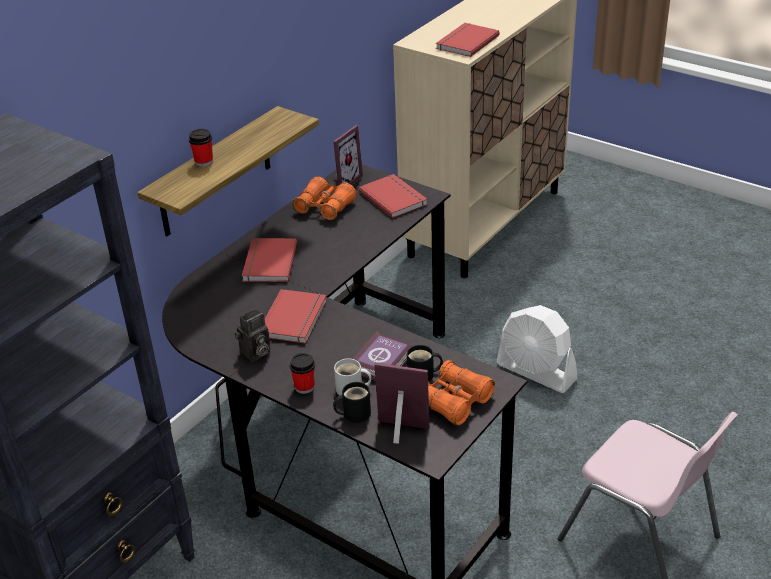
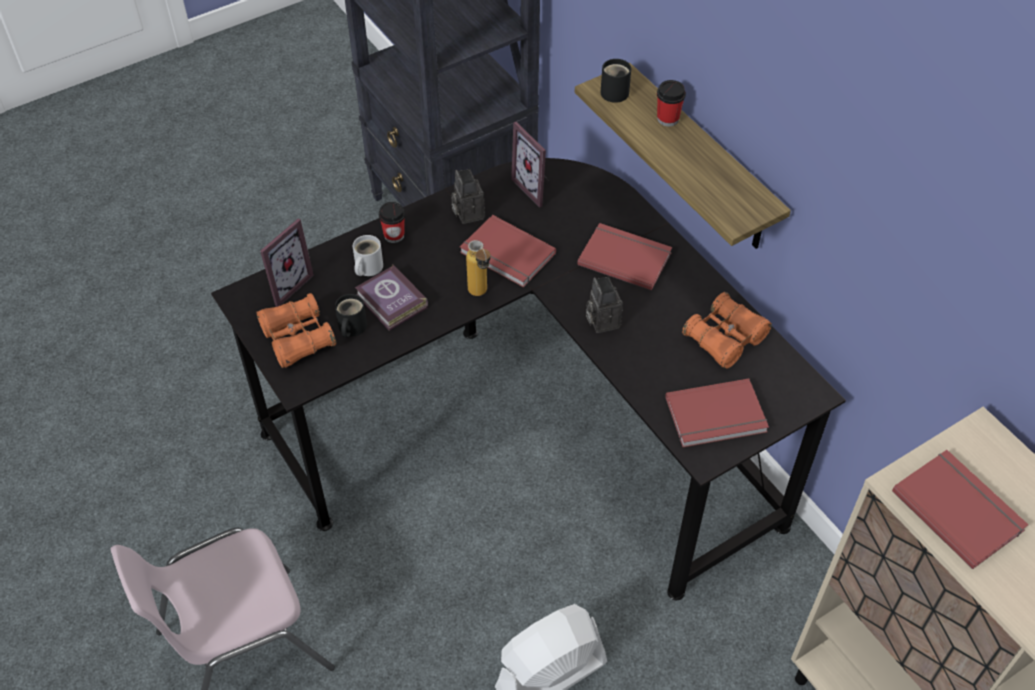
camera: 110 degrees right, 15 degrees up
picture frame [333,125,363,186] -> picture frame moved to [511,122,550,208]
black mug [333,382,371,423] -> black mug moved to [601,59,631,103]
none -> bottle [466,240,491,296]
none -> camera [586,276,623,333]

